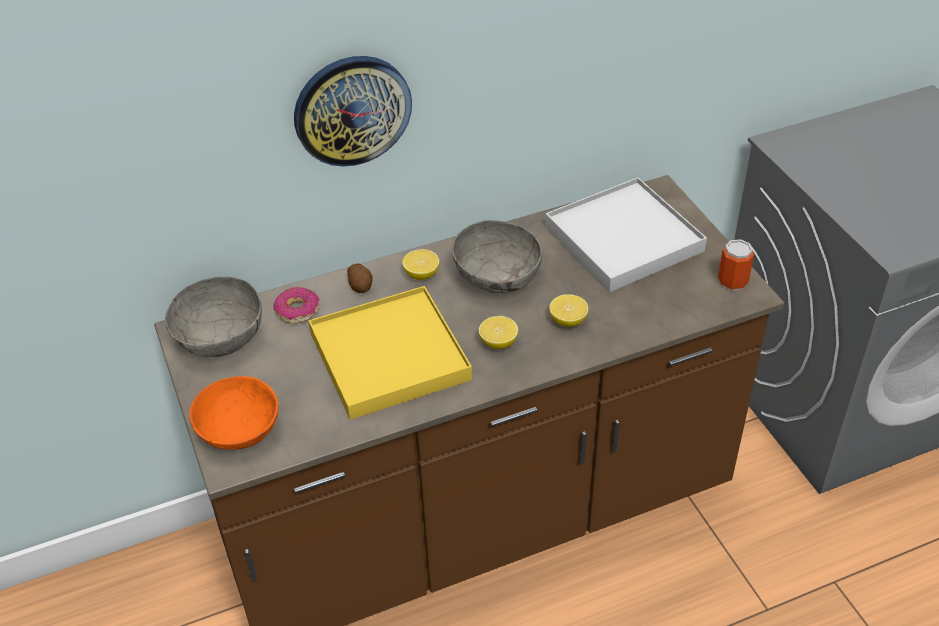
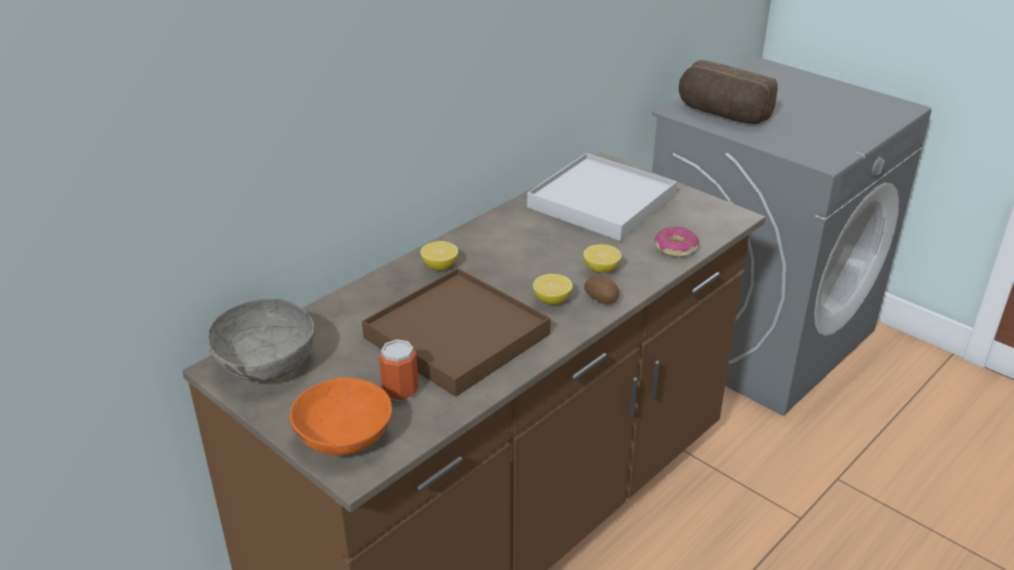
camera: 25 degrees left, 10 degrees down
donut [273,287,319,324] -> donut moved to [654,227,699,257]
wall clock [294,56,412,167] -> none
yellow tray [309,286,472,420] -> brown tray [362,268,551,397]
potato [347,264,373,293] -> potato moved to [584,276,619,304]
grey bowl [452,220,542,293] -> none
can [718,239,754,291] -> can moved to [379,339,419,402]
none -> bread [679,60,777,124]

